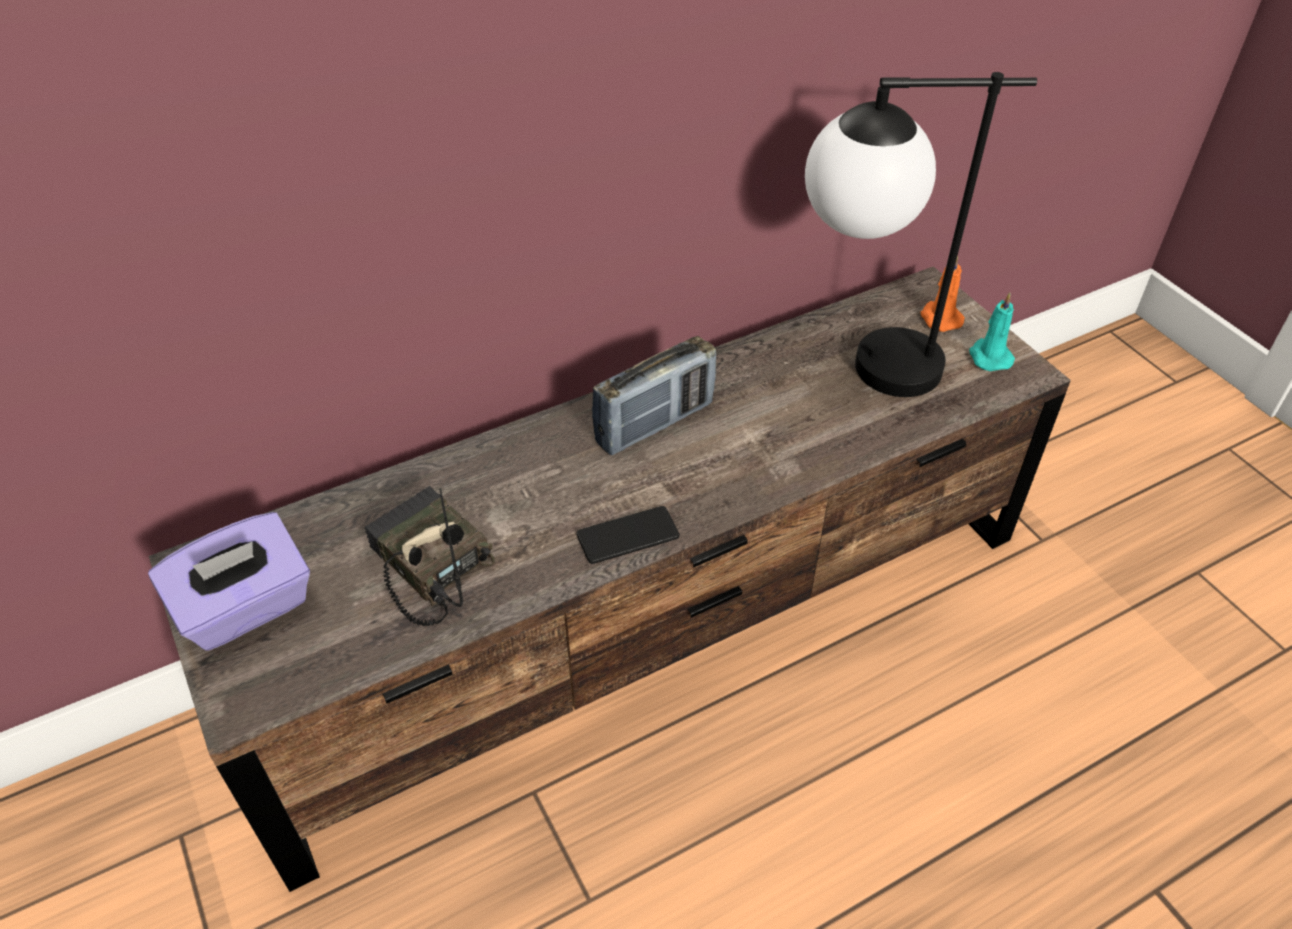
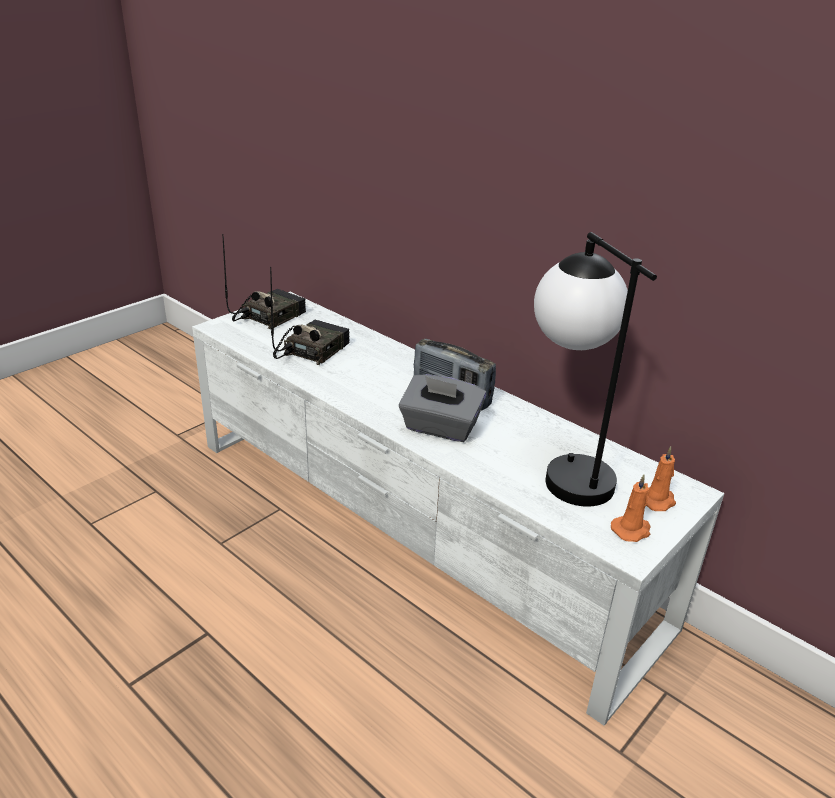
camera: 70 degrees right, 15 degrees down
purple tissue box [148,512,310,651] -> radio [223,237,306,329]
brown tv stand [149,266,1071,892] -> white tv stand [192,292,724,726]
phone [576,506,680,564] -> none
turquoise candle [969,292,1015,371] -> orange candle [611,475,651,542]
none -> grey tissue box [399,374,486,442]

